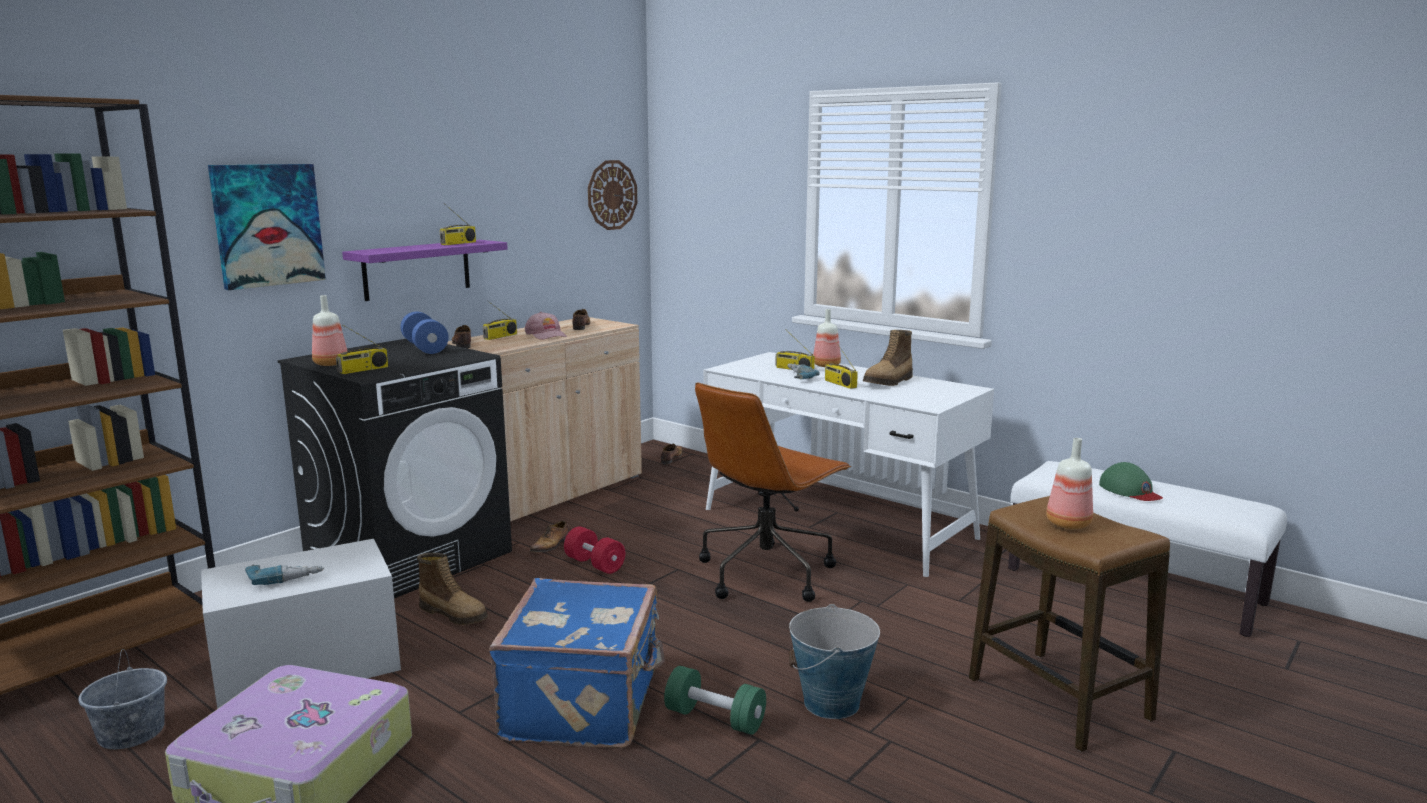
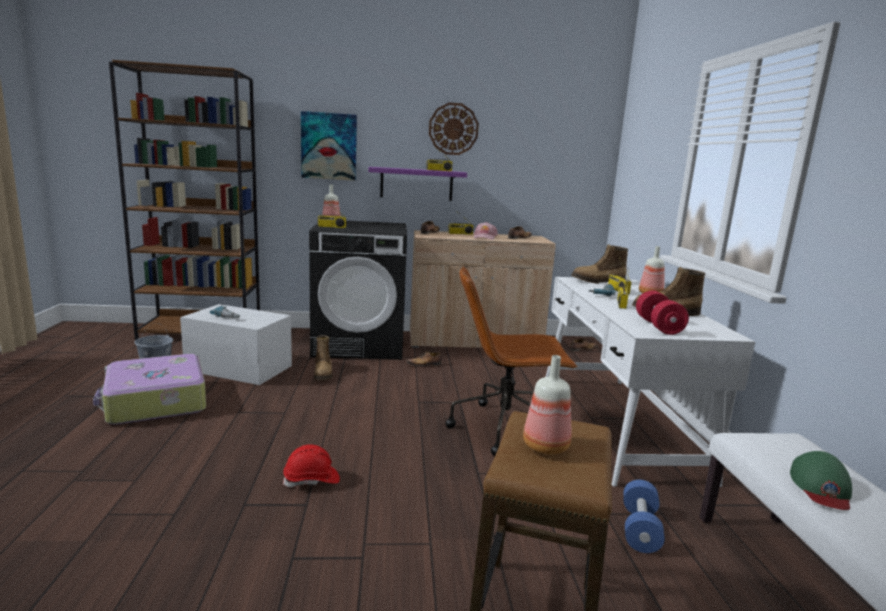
camera: 45 degrees right, 0 degrees up
blue dumbbell [400,311,449,354] -> blue dumbbell moved to [623,480,665,553]
blue suitcase [489,578,665,748] -> none
red dumbbell [564,526,625,574] -> red dumbbell moved to [636,290,689,335]
wall clock [588,160,637,230] -> wall clock moved to [429,103,479,155]
green dumbbell [664,666,766,735] -> red hard hat [283,444,340,487]
bucket [789,604,880,719] -> none
none -> boot [571,245,628,284]

